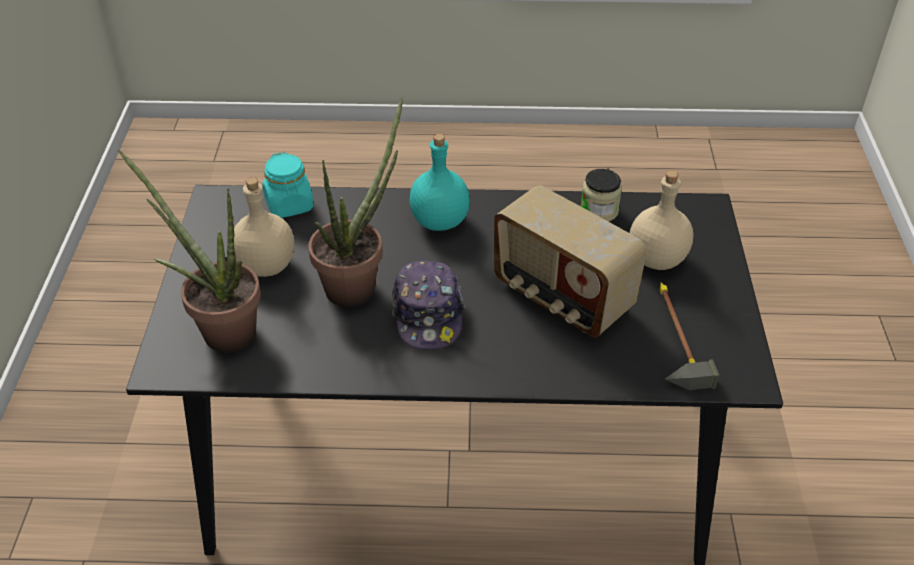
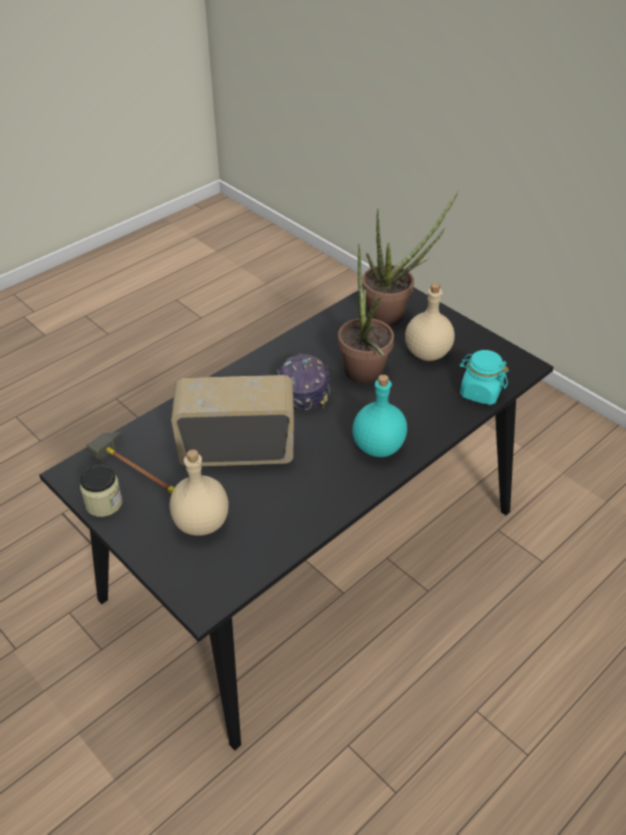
camera: 135 degrees right, 0 degrees up
cap [392,261,465,350] -> cap turned 45 degrees clockwise [275,353,331,410]
jar [581,169,622,221] -> jar moved to [80,465,123,517]

